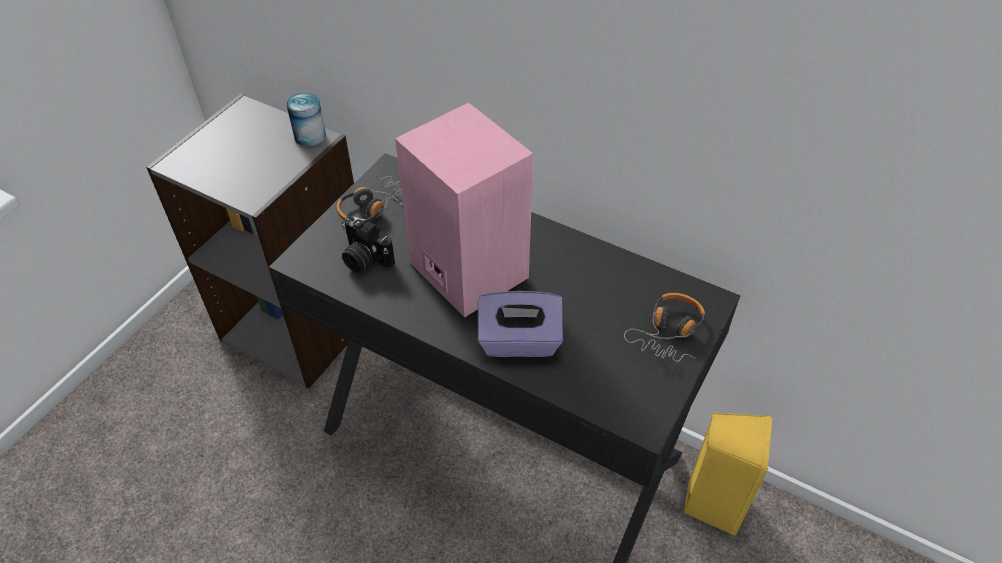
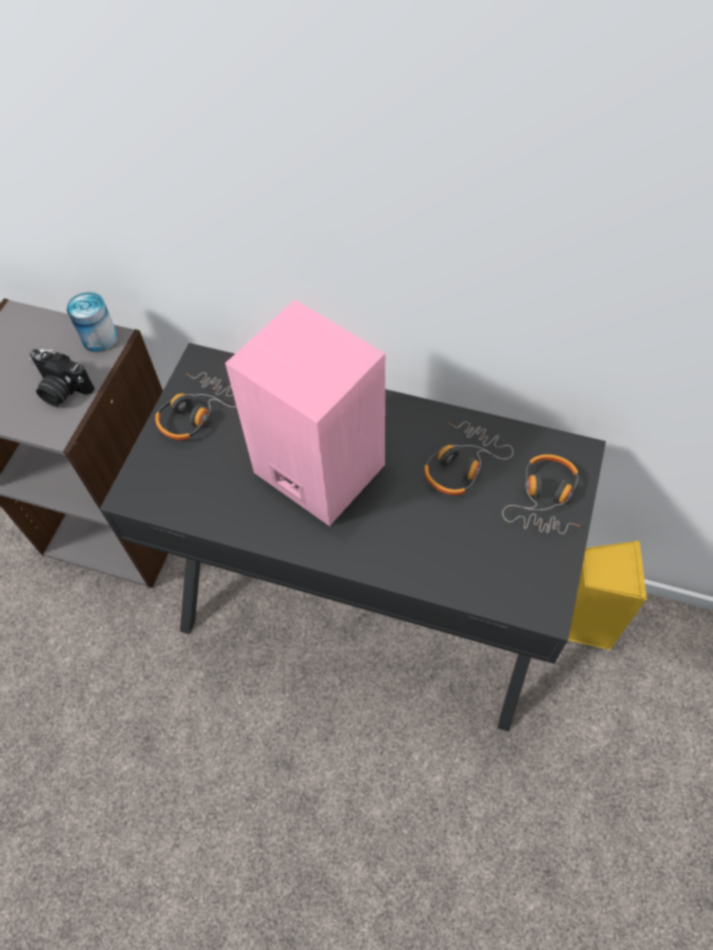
camera: 10 degrees left, 10 degrees up
camera [342,216,395,273] -> camera moved to [29,349,95,407]
purple tissue box [478,291,563,357] -> none
none -> headphones [424,421,513,495]

